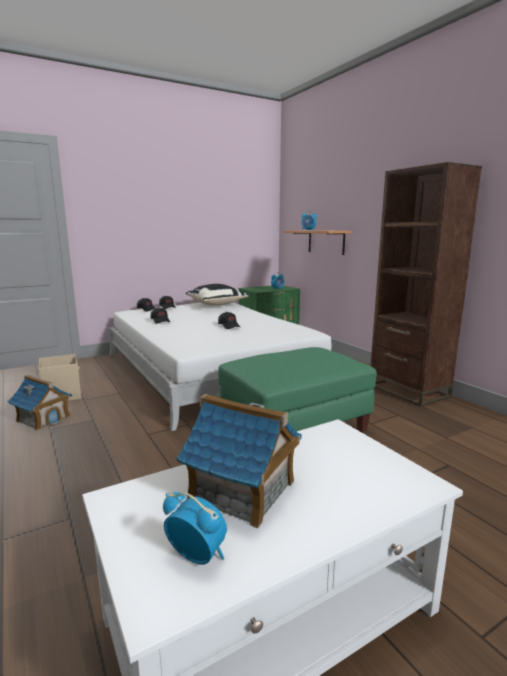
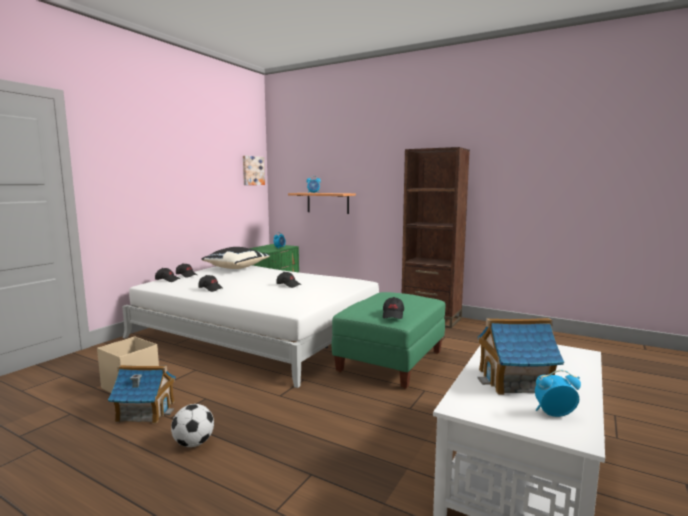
camera: 30 degrees left, 5 degrees down
none -> football [171,404,214,447]
none -> picture [243,156,265,185]
none -> black cap [383,297,404,319]

